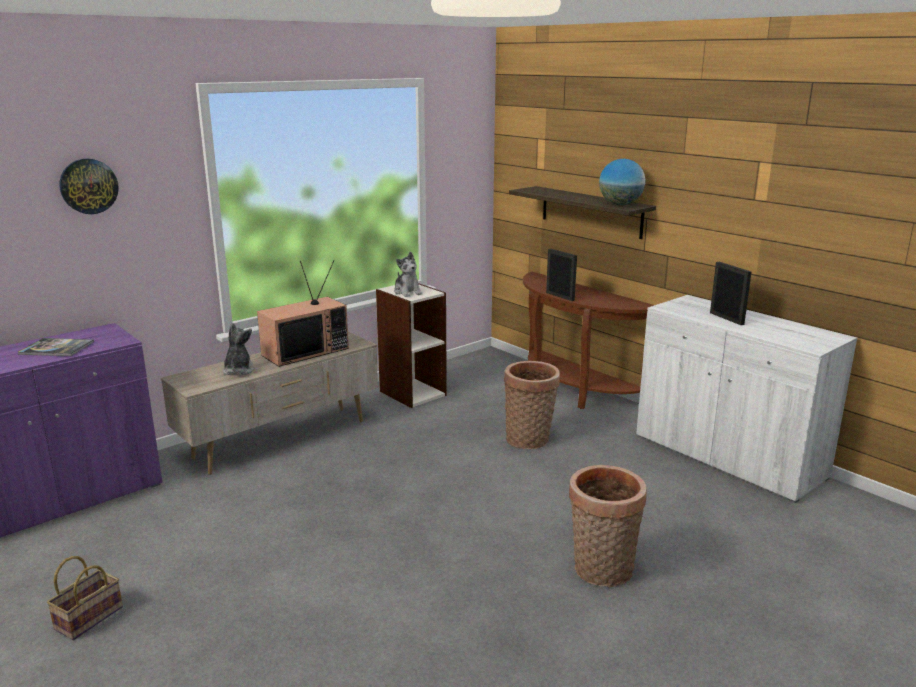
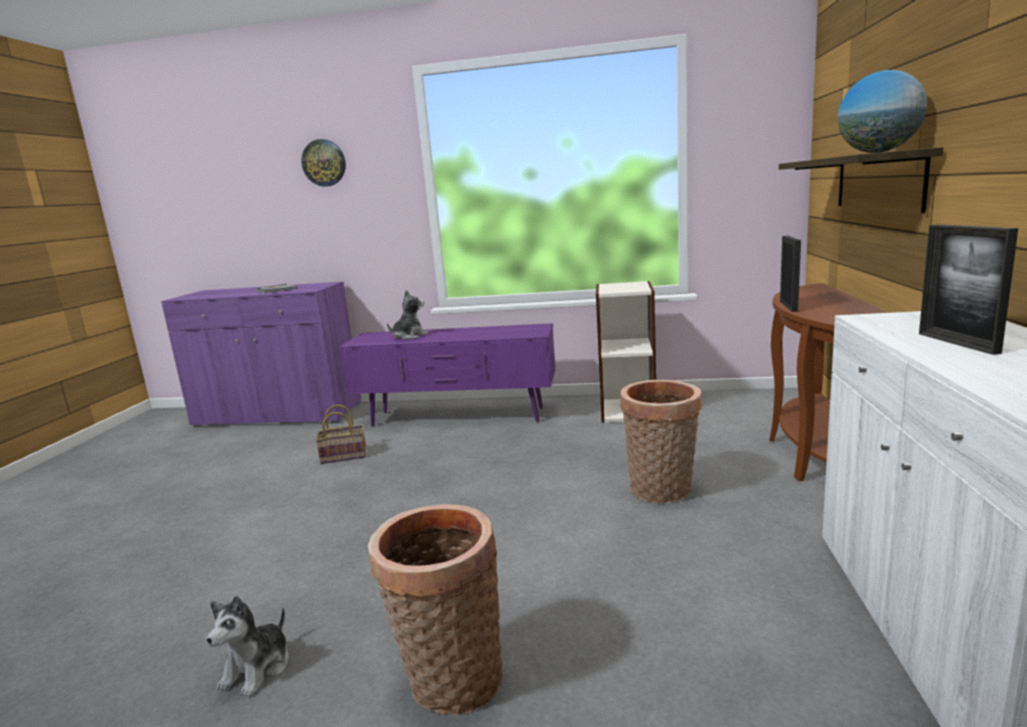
camera: 50 degrees right, 5 degrees down
basket [47,556,123,640] -> basket moved to [315,405,366,464]
beige tv stand [161,332,378,475] -> purple tv stand [340,323,555,426]
television [257,260,349,367] -> none
plush toy [394,252,422,297] -> plush toy moved to [206,596,289,697]
picture frame [710,262,751,325] -> picture frame turned 150 degrees clockwise [919,224,1018,355]

